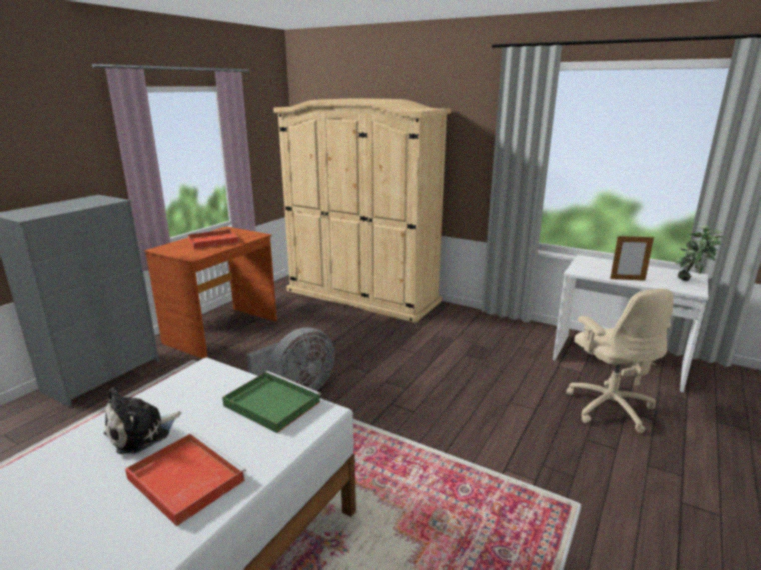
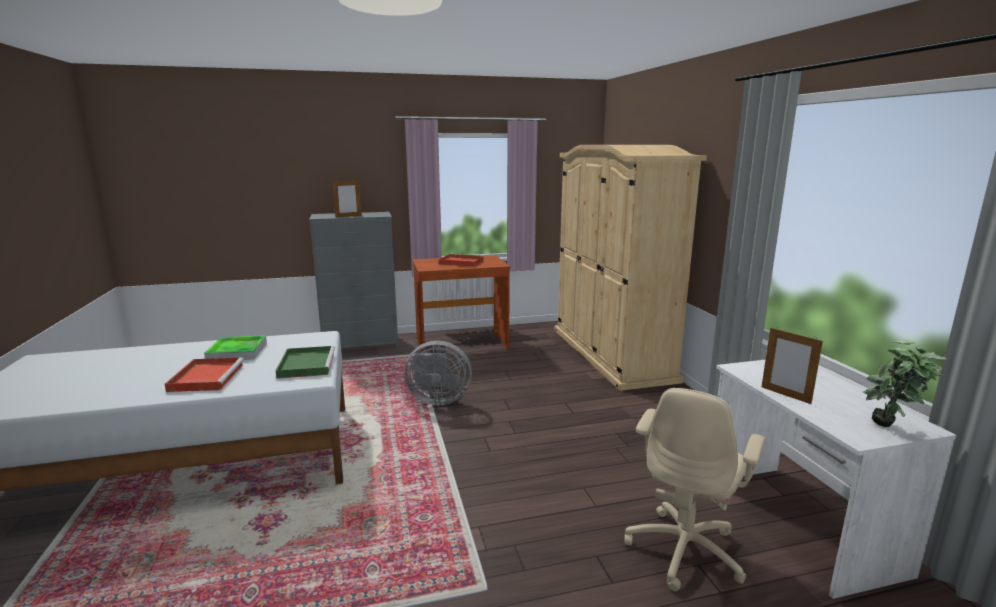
camera: 45 degrees right, 5 degrees down
plush toy [104,387,181,454] -> tray [204,335,267,360]
none -> picture frame [333,180,362,217]

